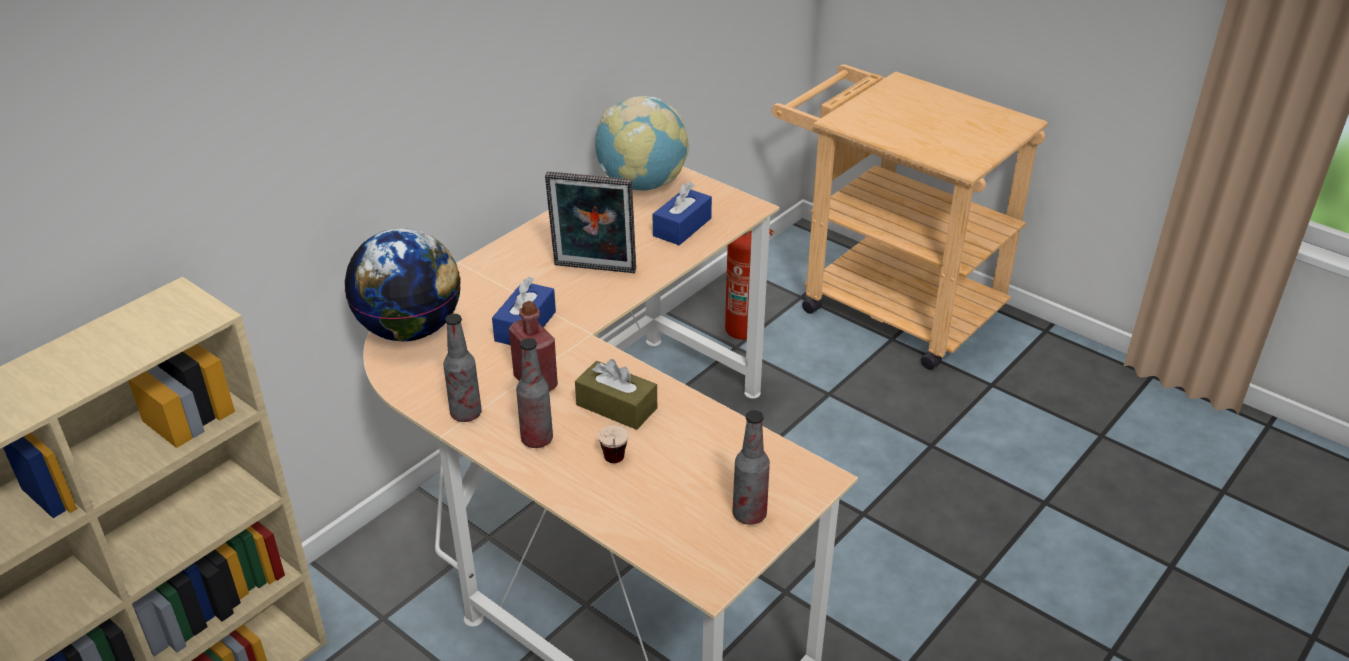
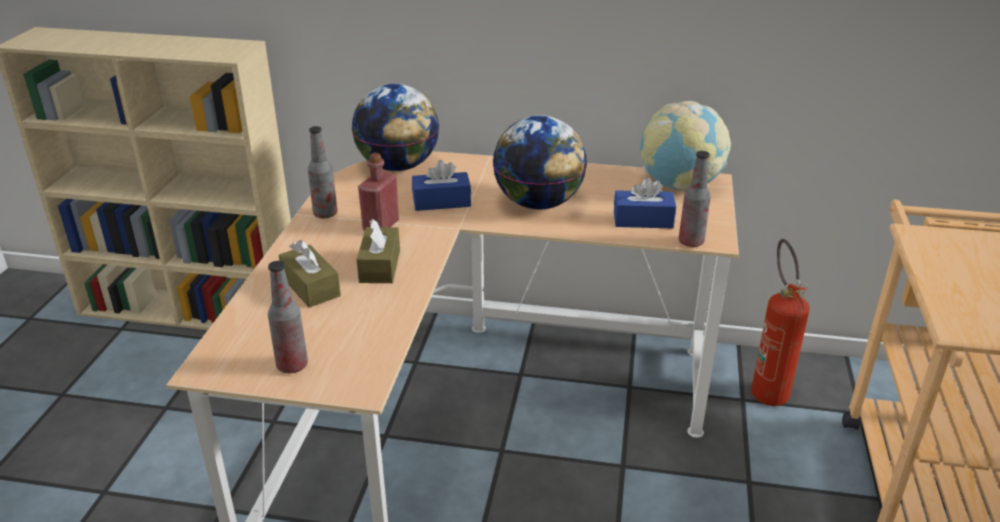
camera: 60 degrees right, 5 degrees down
bottle [516,338,553,448] -> bottle moved to [679,151,711,247]
picture frame [545,172,636,273] -> globe [493,115,587,209]
cup [598,425,628,463] -> brown tissue box [279,240,341,307]

